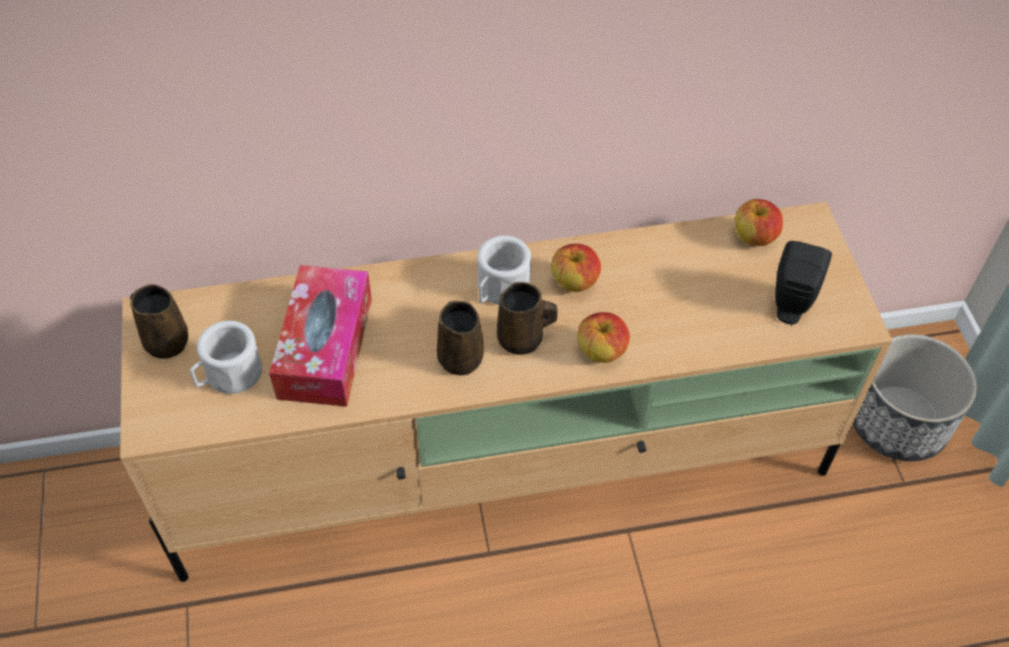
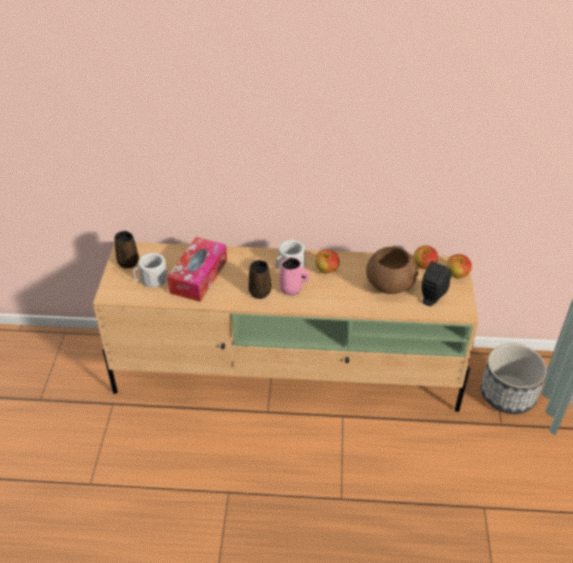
camera: 15 degrees right, 10 degrees down
brown mug [497,282,557,355] -> pink mug [280,257,309,295]
apple [577,312,630,363] -> apple moved to [446,254,472,278]
none -> brown bowl [366,246,419,294]

